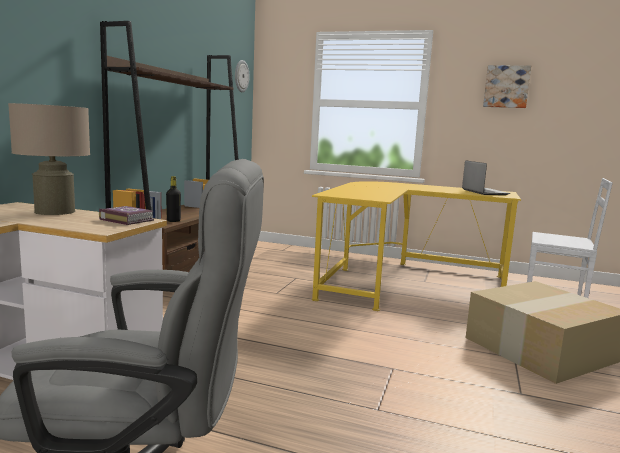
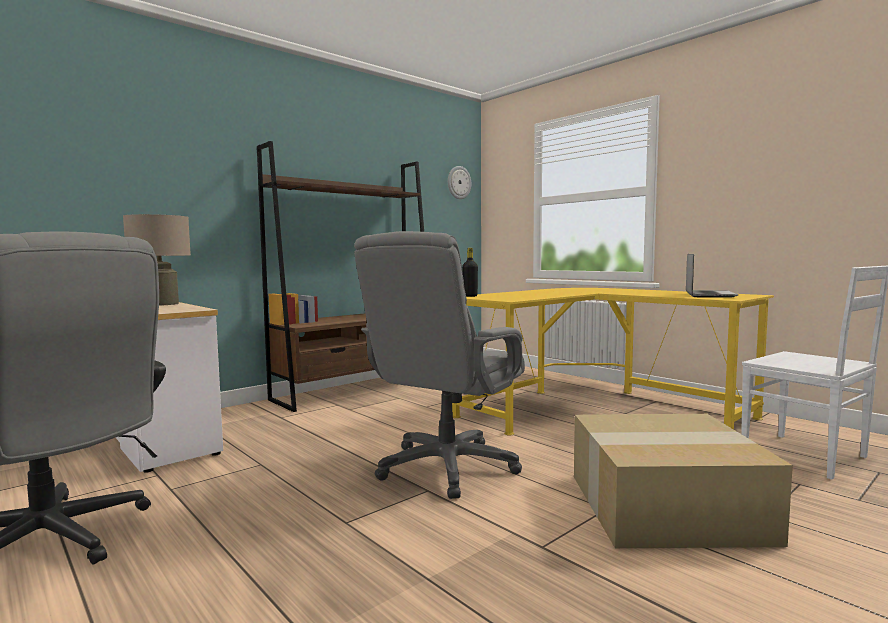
camera: 30 degrees right, 5 degrees down
book [99,206,154,225] -> none
black bottle [166,176,181,222] -> black bottle moved to [462,248,478,297]
picture [483,65,531,108] -> none
none -> grey office chair [354,231,525,499]

